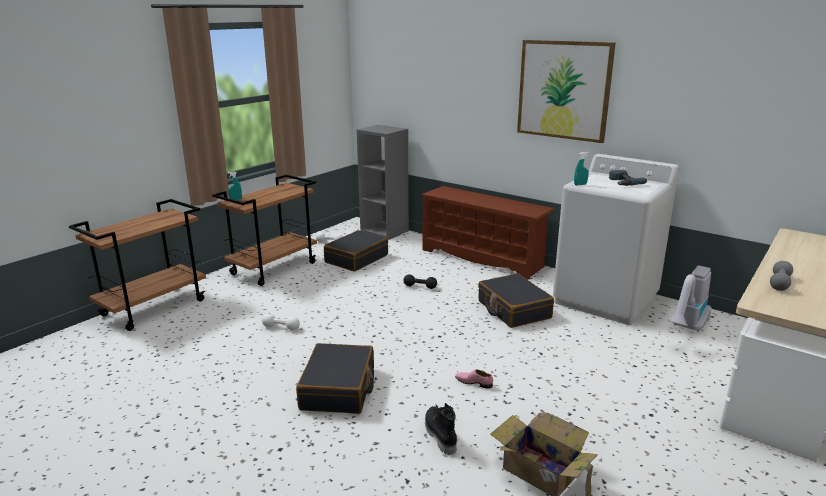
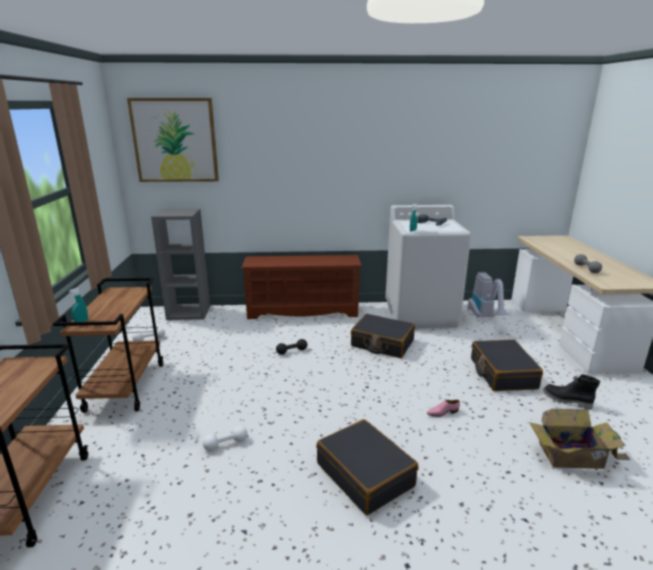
camera: 40 degrees left, 0 degrees up
black suitcase [324,230,388,272] -> black suitcase moved to [471,339,543,391]
black boot [425,403,457,455] -> black boot moved to [543,374,600,410]
picture [517,40,616,143] -> picture moved to [127,98,219,182]

